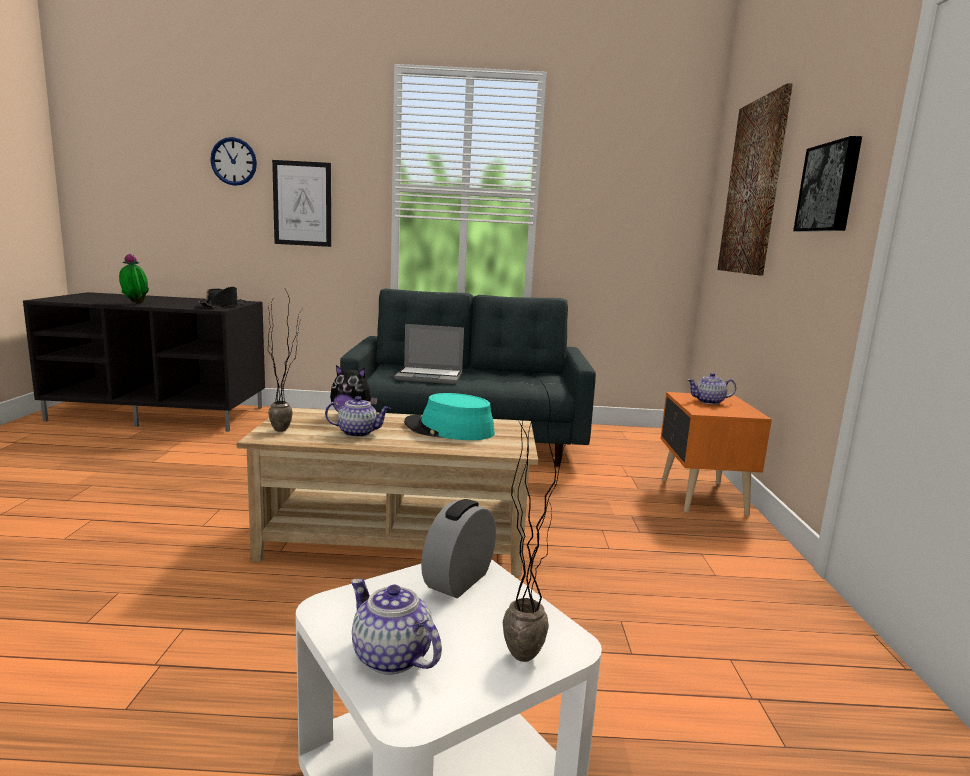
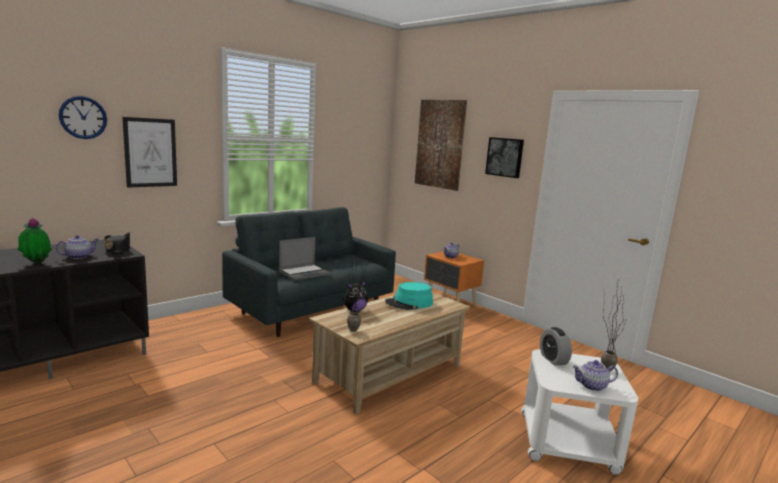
camera: 45 degrees left, 0 degrees up
teapot [325,396,390,437] -> teapot moved to [55,235,98,259]

